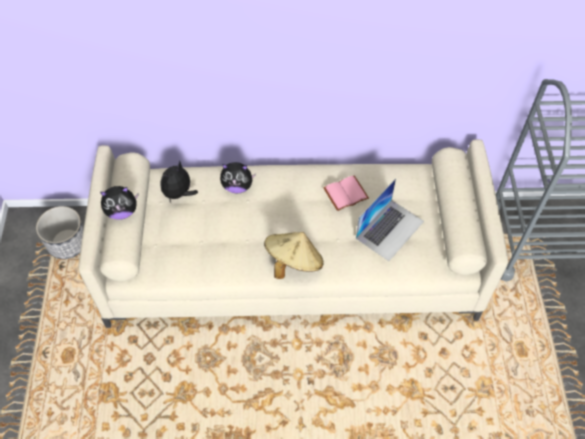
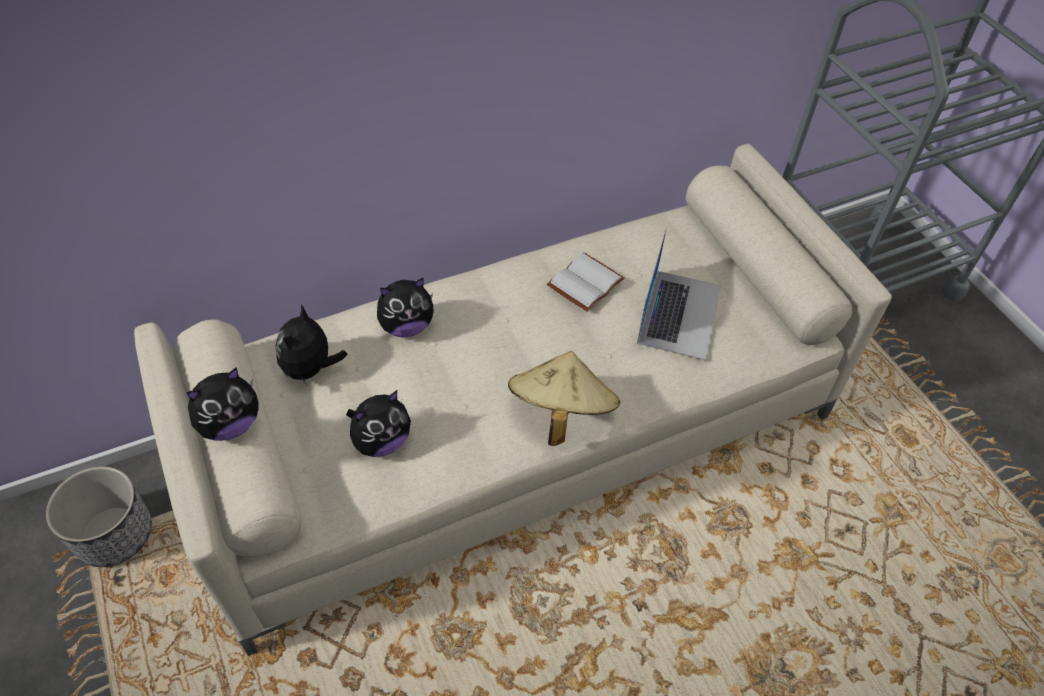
camera: 25 degrees left, 5 degrees down
pink book [323,175,369,211] -> white book [547,253,624,312]
none -> plush toy [346,390,411,457]

